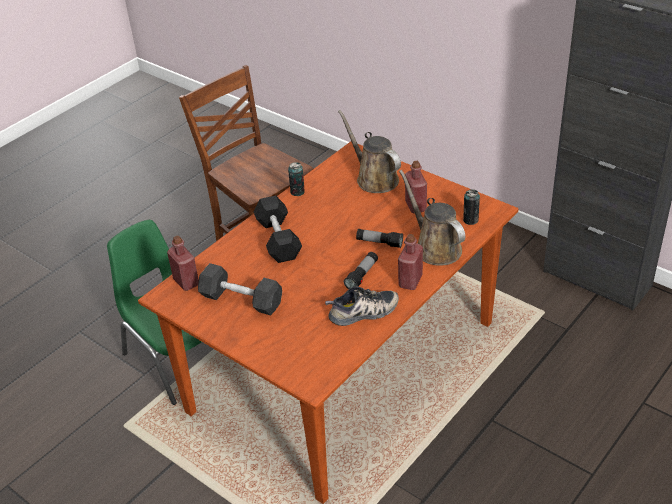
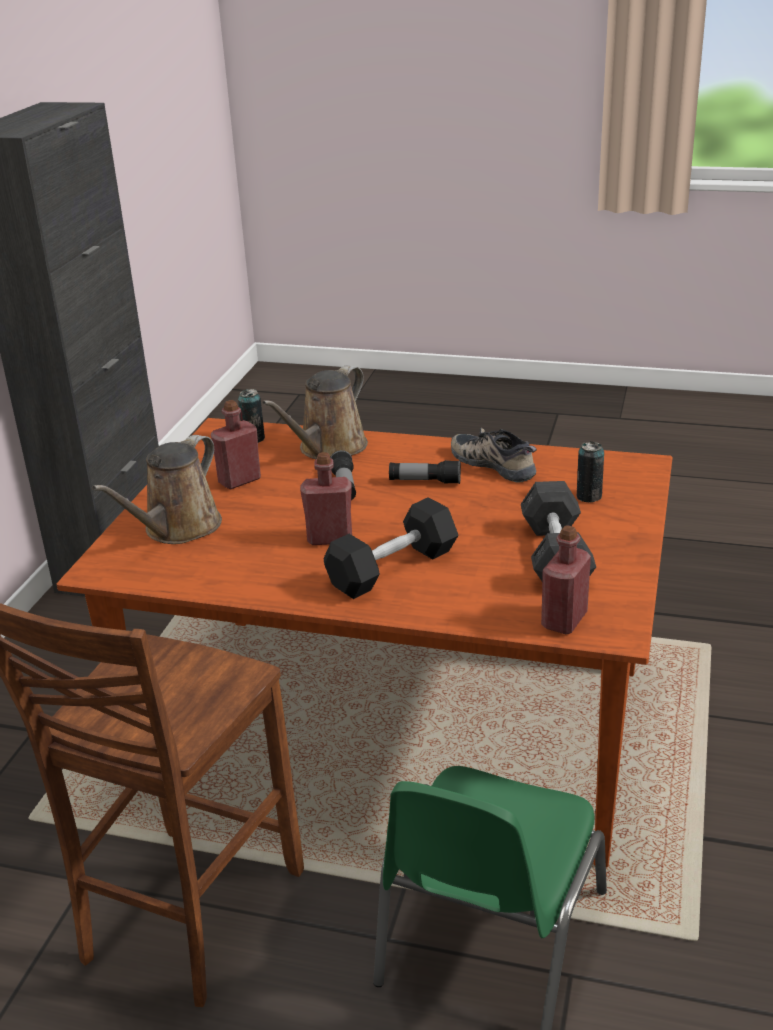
camera: 115 degrees left, 10 degrees down
can [288,162,305,196] -> can moved to [576,441,604,502]
red bottle [398,234,423,290] -> red bottle moved to [300,452,352,545]

